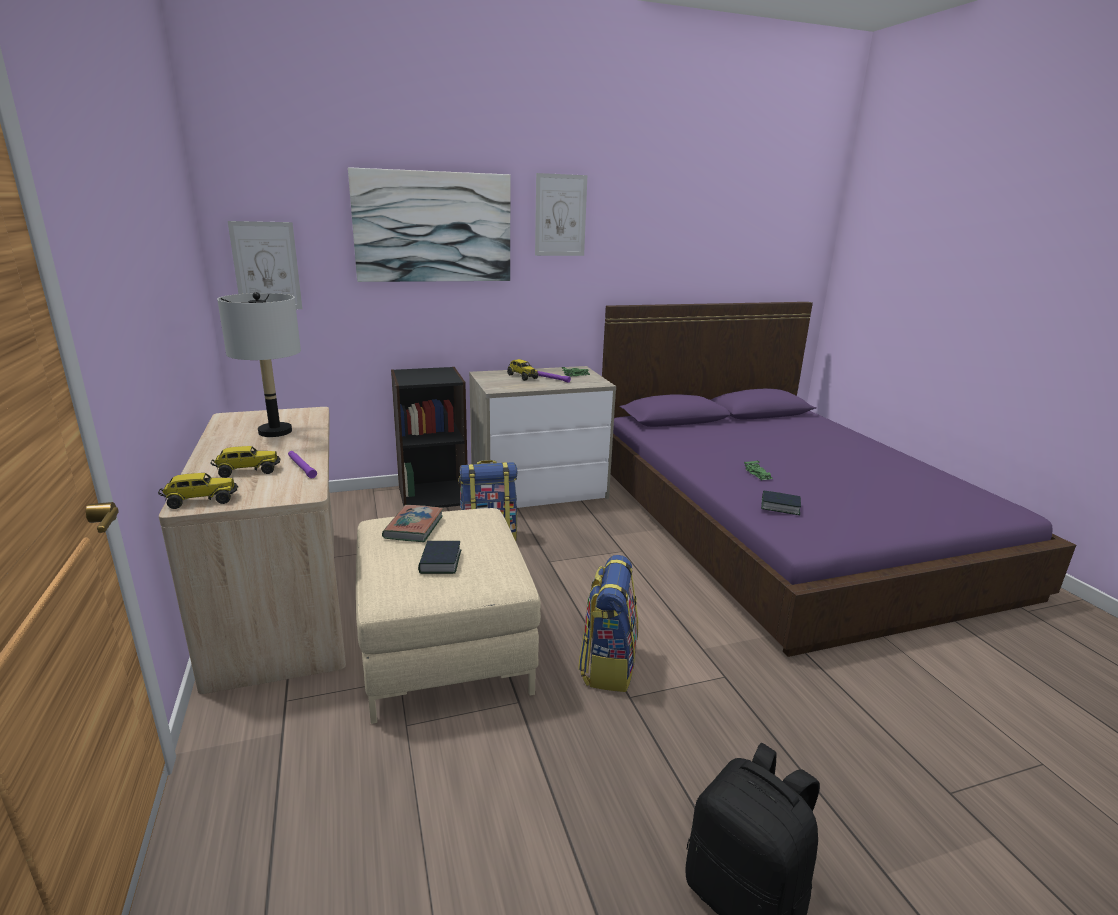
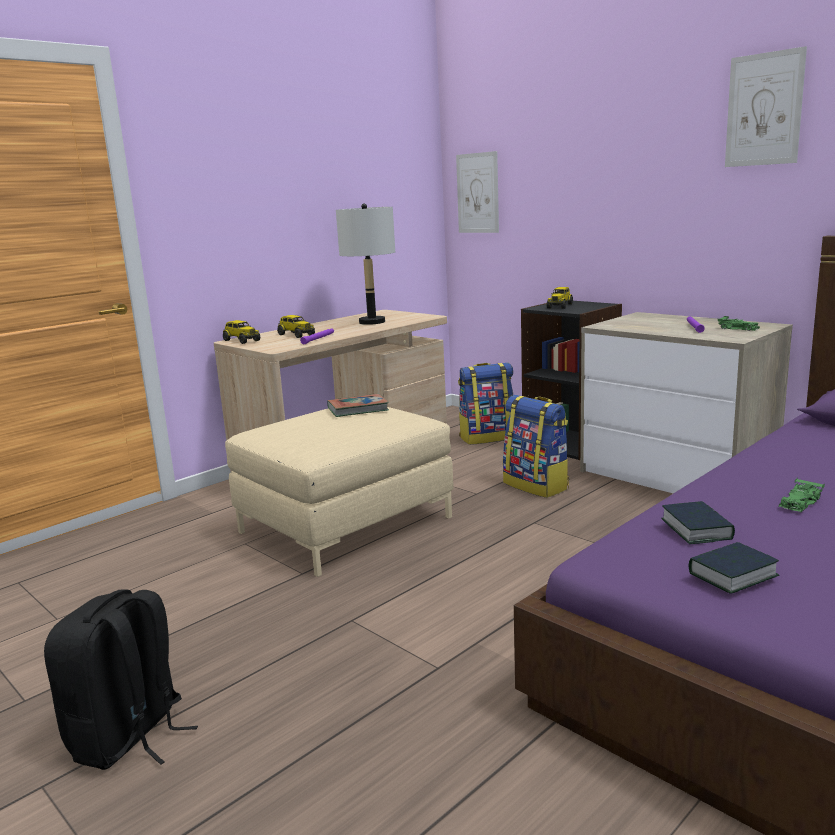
camera: 65 degrees right, 5 degrees down
picture [348,167,510,282] -> none
book [418,541,461,574] -> book moved to [689,542,779,594]
toy truck [507,359,538,381] -> toy truck moved to [547,287,573,309]
backpack [578,555,638,692] -> backpack moved to [458,363,513,445]

